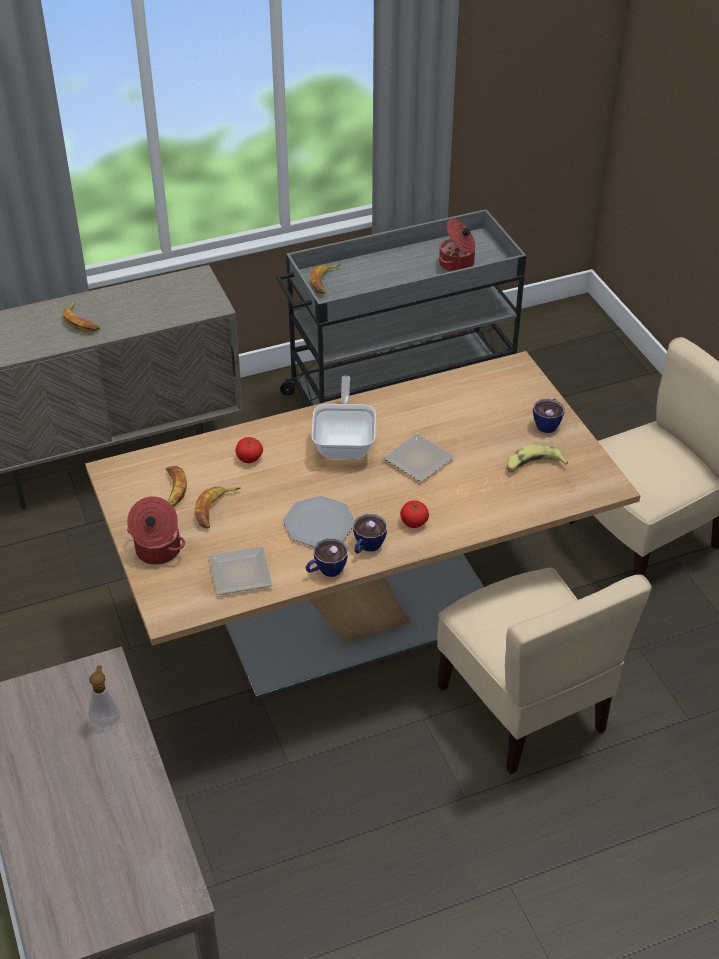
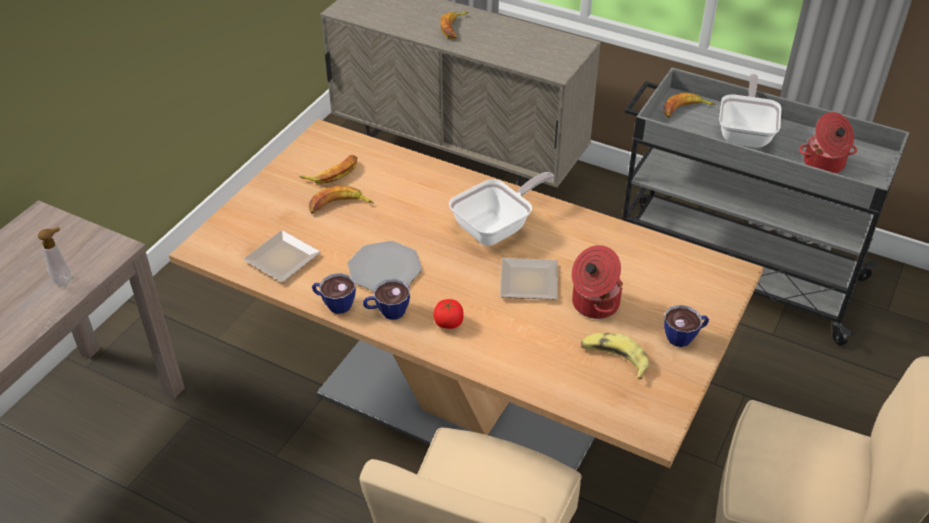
camera: 50 degrees right, 0 degrees up
cooking pot [127,496,185,565] -> cooking pot moved to [572,245,623,319]
tomato [235,437,263,463] -> none
none -> frying pan [719,74,781,148]

